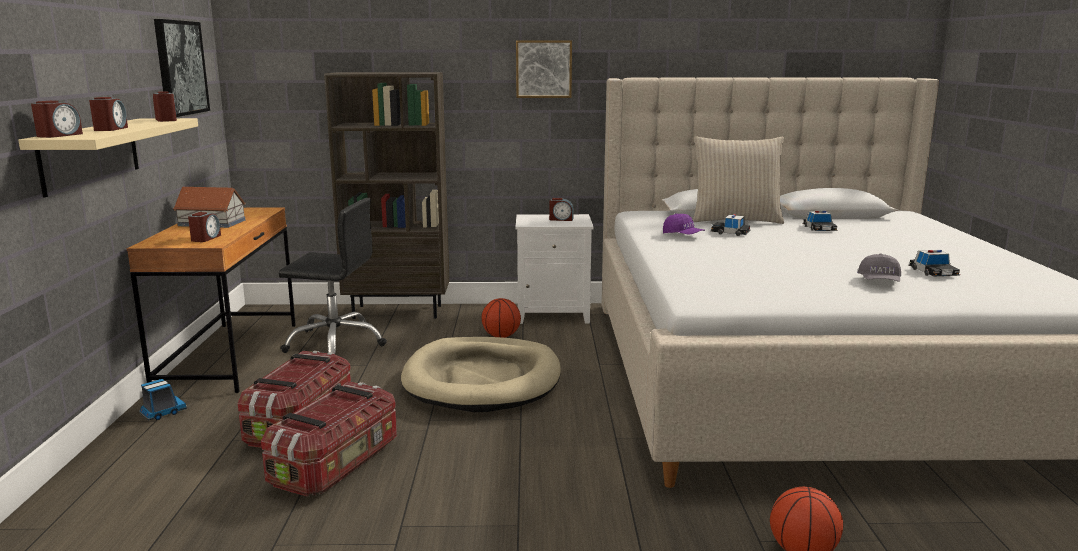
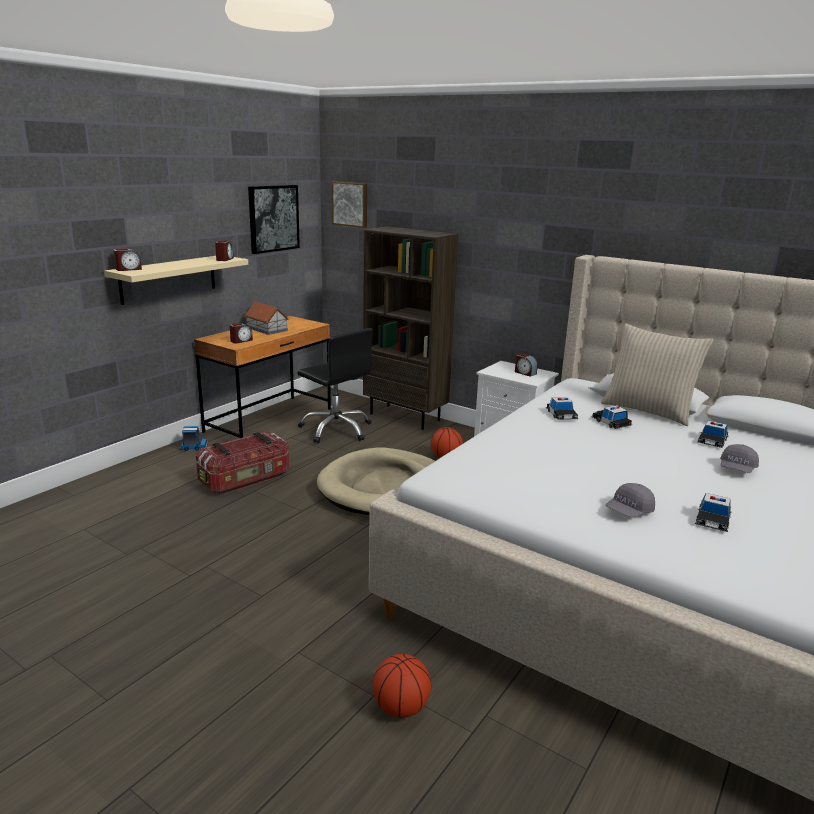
camera: 35 degrees right, 5 degrees up
alarm clock [89,97,128,131] -> none
storage box [261,381,397,497] -> none
picture [516,40,572,98] -> picture moved to [331,181,367,228]
purple cap [663,214,705,235] -> toy car [546,397,578,420]
none -> grey cap [720,444,759,473]

